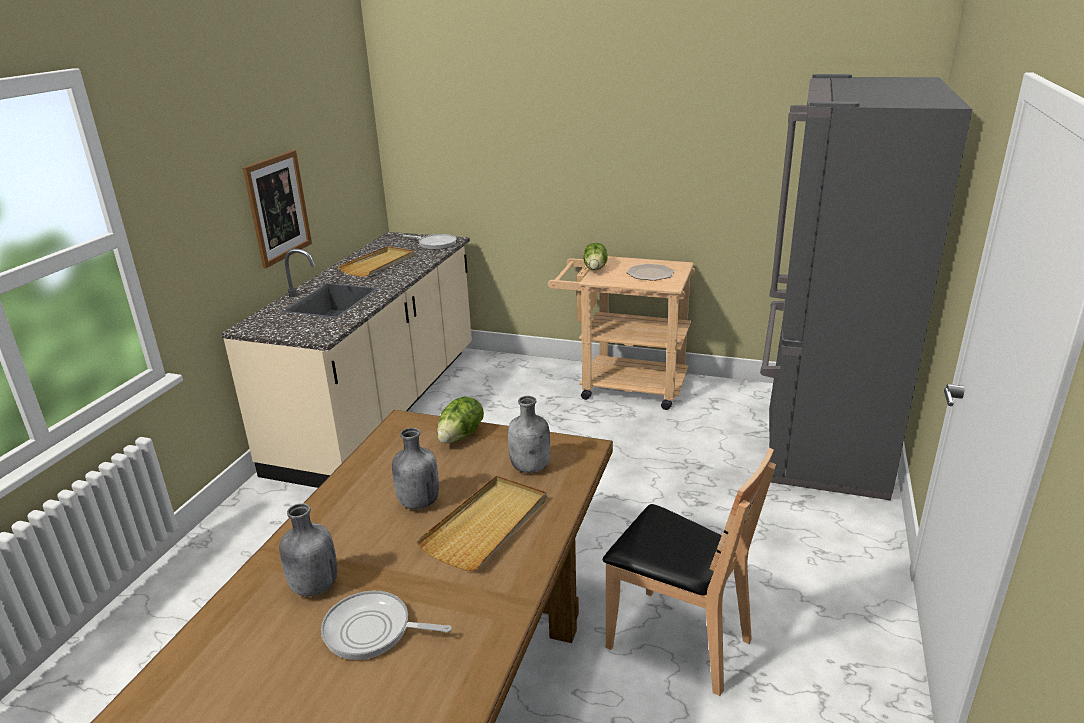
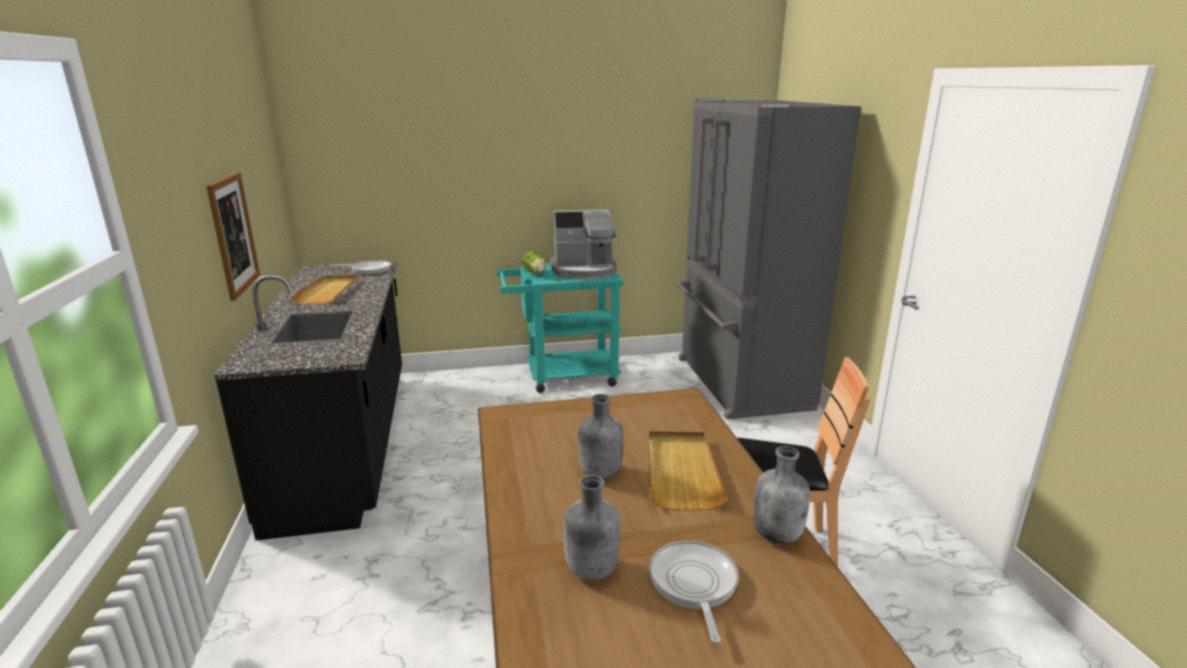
camera: 30 degrees left, 5 degrees down
beige counter [221,232,472,488] -> black counter [214,262,402,541]
frying pan [321,591,452,660] -> frying pan turned 105 degrees clockwise [649,540,739,643]
lettuce [437,397,484,443] -> none
grey bottle [508,396,550,473] -> grey bottle moved to [753,446,810,543]
beige cart [548,256,695,410] -> turquoise cart [497,263,623,393]
plate [626,264,674,281] -> coffee machine [549,209,617,280]

